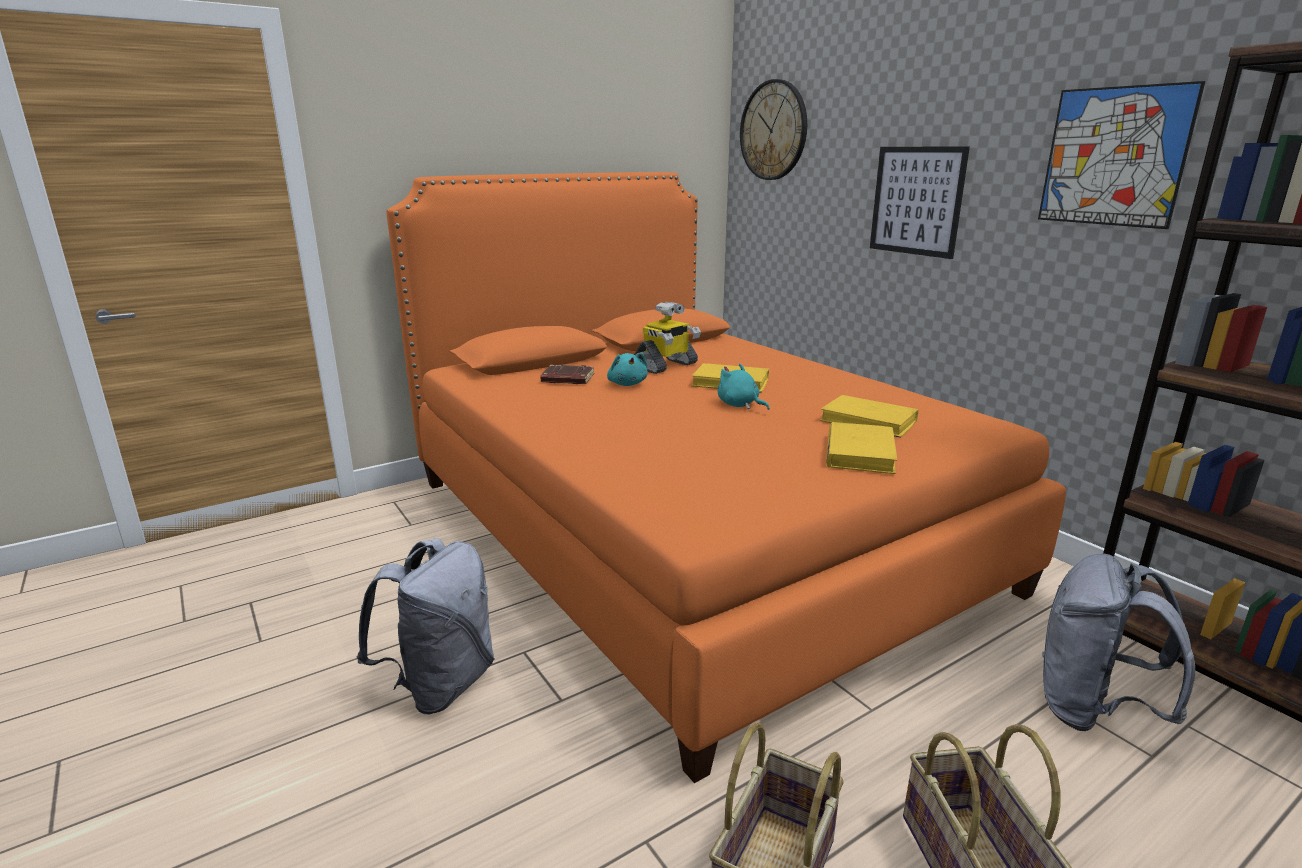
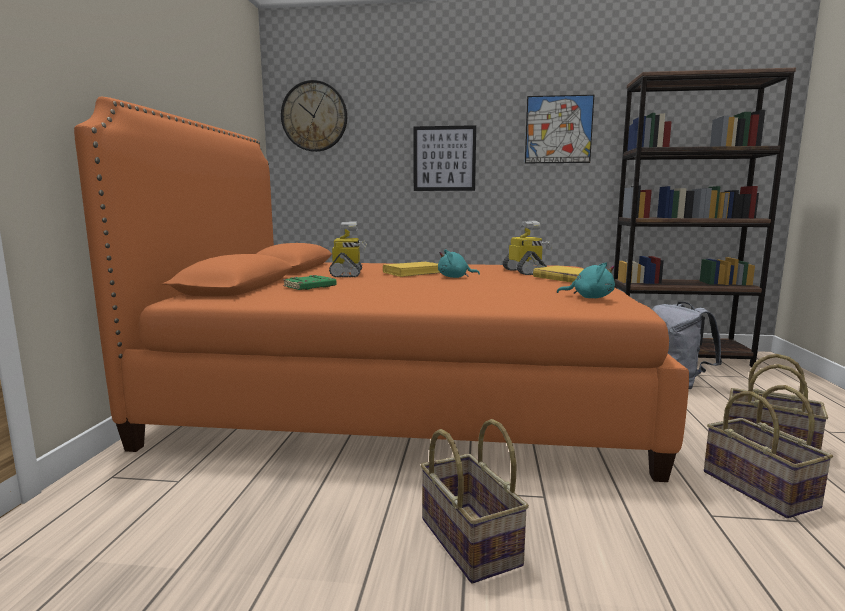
camera: 50 degrees left, 10 degrees down
grey backpack [357,538,495,715] -> basket [421,419,529,584]
brown book [540,364,594,384] -> green book [283,275,337,290]
turquoise plush toy [607,353,647,386] -> turquoise plush toy moved to [557,263,615,298]
yellow book [820,395,918,438] -> toy robot [503,221,553,275]

